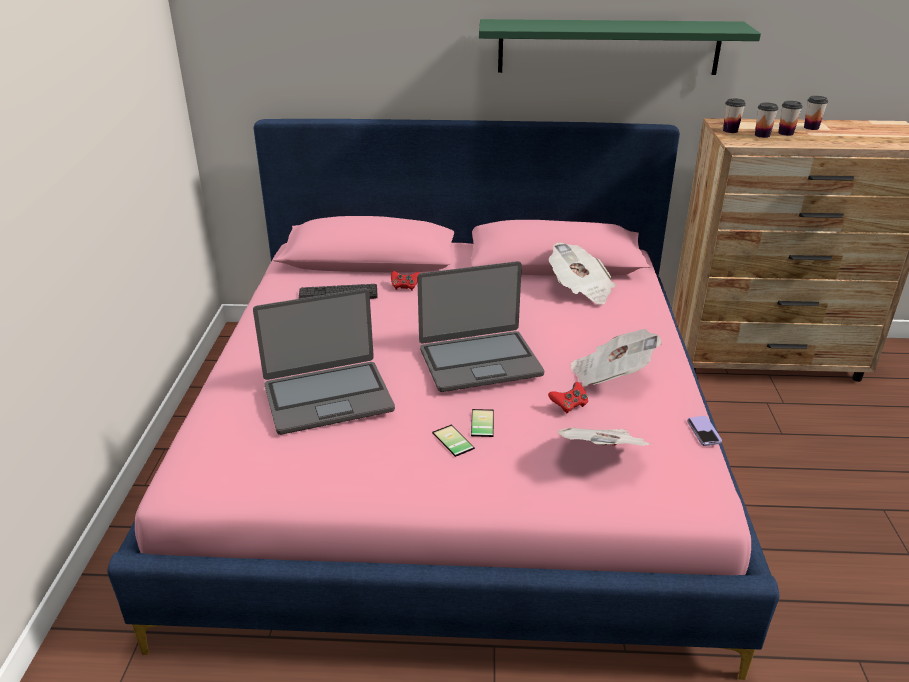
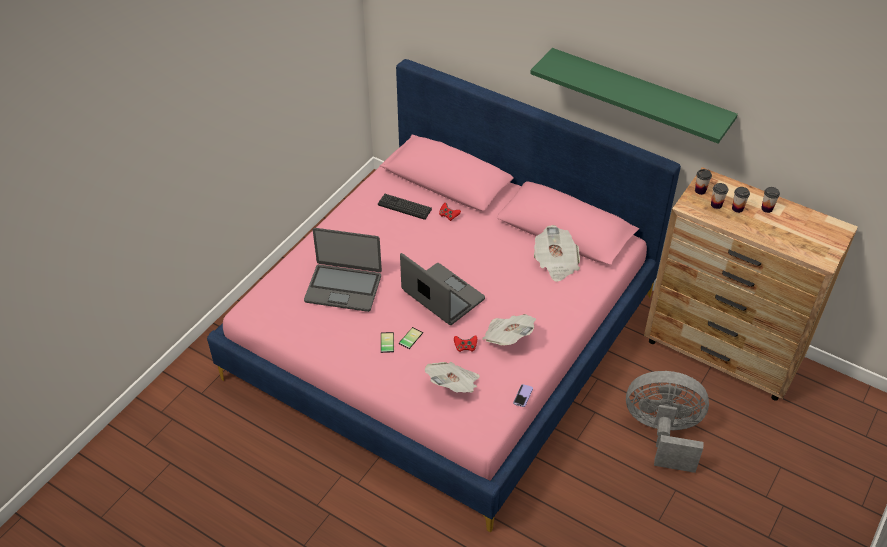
camera: 30 degrees right, 15 degrees up
laptop [417,261,544,392] -> laptop turned 150 degrees counterclockwise [400,253,485,325]
none -> grey fan [626,371,709,473]

